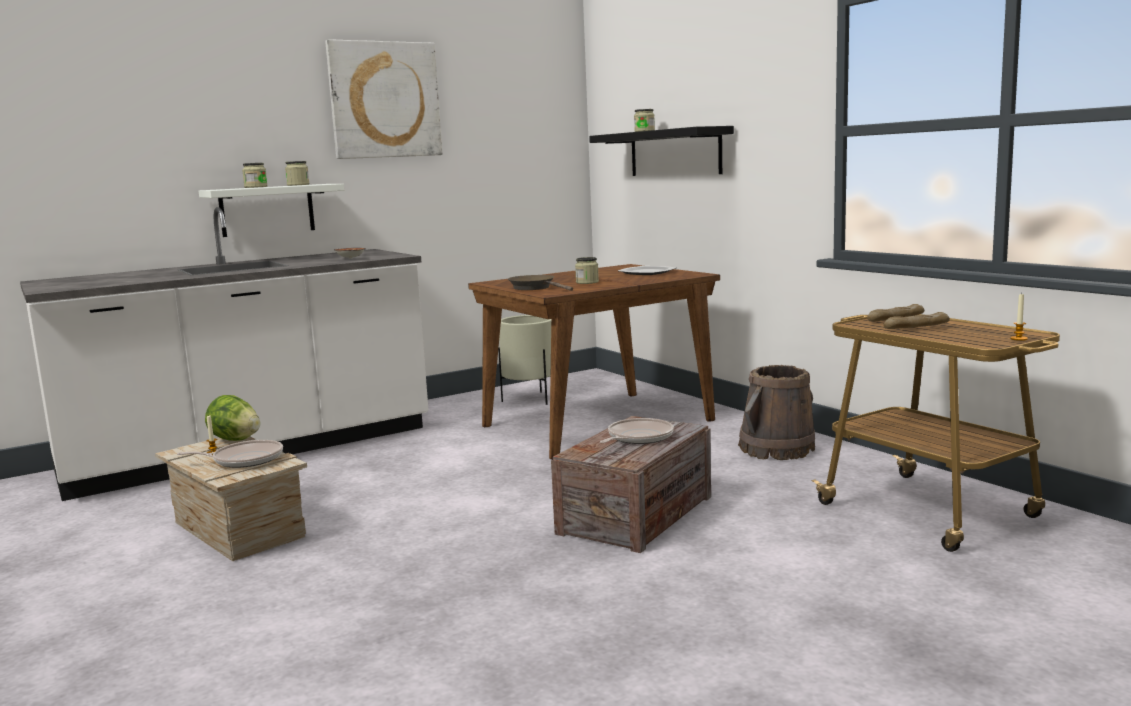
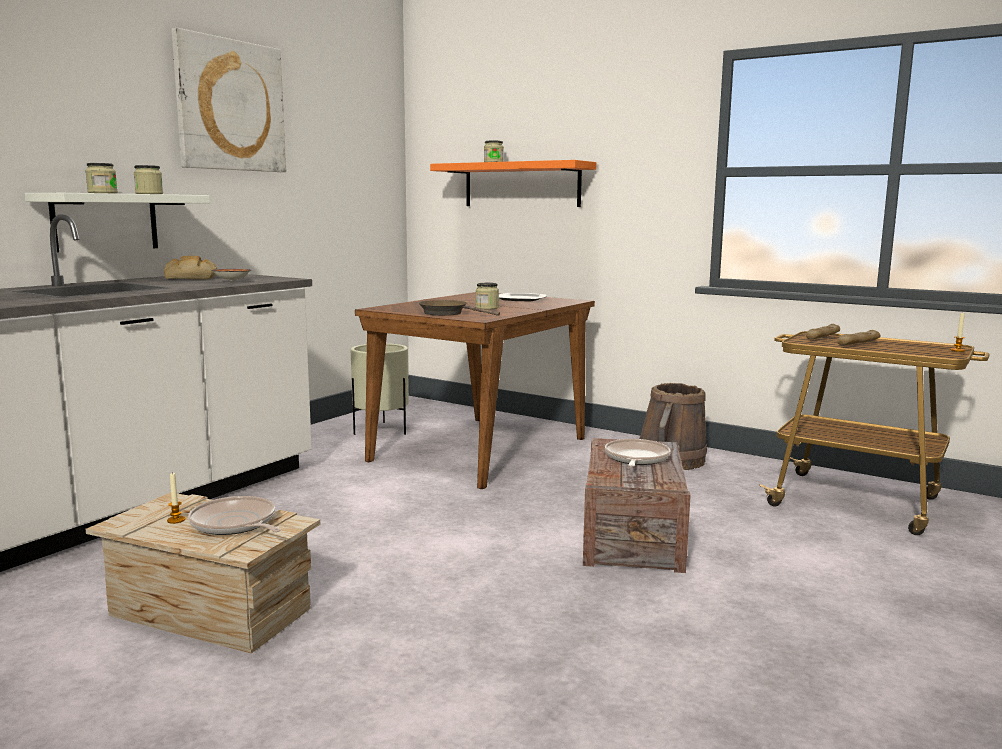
camera: 25 degrees left, 0 degrees up
frying pan [177,440,283,468] -> frying pan turned 105 degrees counterclockwise [188,496,281,535]
lettuce [205,395,261,441] -> none
black shelf [589,126,734,176] -> orange shelf [430,160,597,207]
none -> bread [164,256,217,279]

